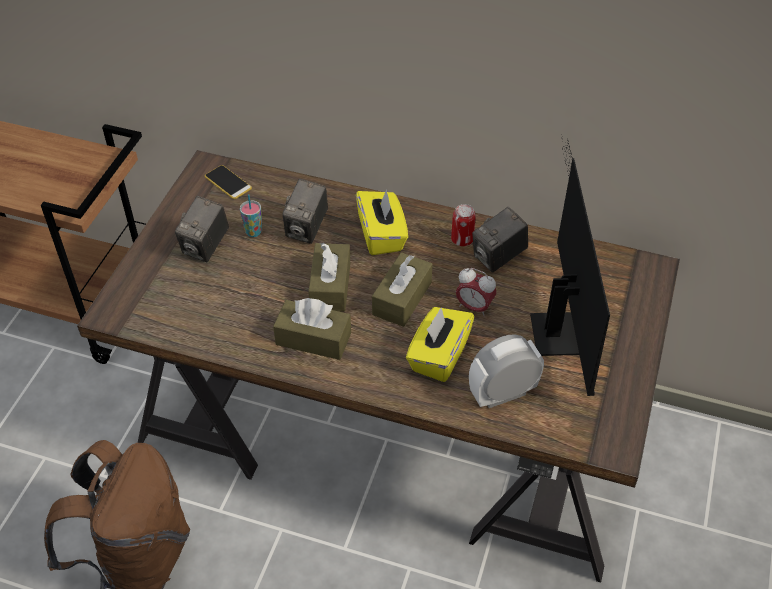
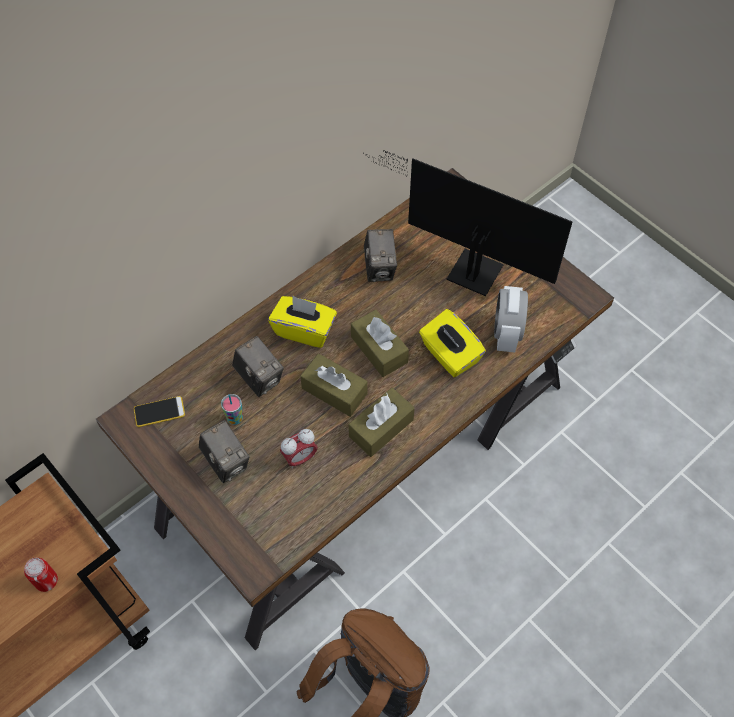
camera: 60 degrees left, 10 degrees up
can [451,204,476,246] -> can moved to [24,558,58,592]
alarm clock [456,268,496,317] -> alarm clock moved to [280,429,318,469]

